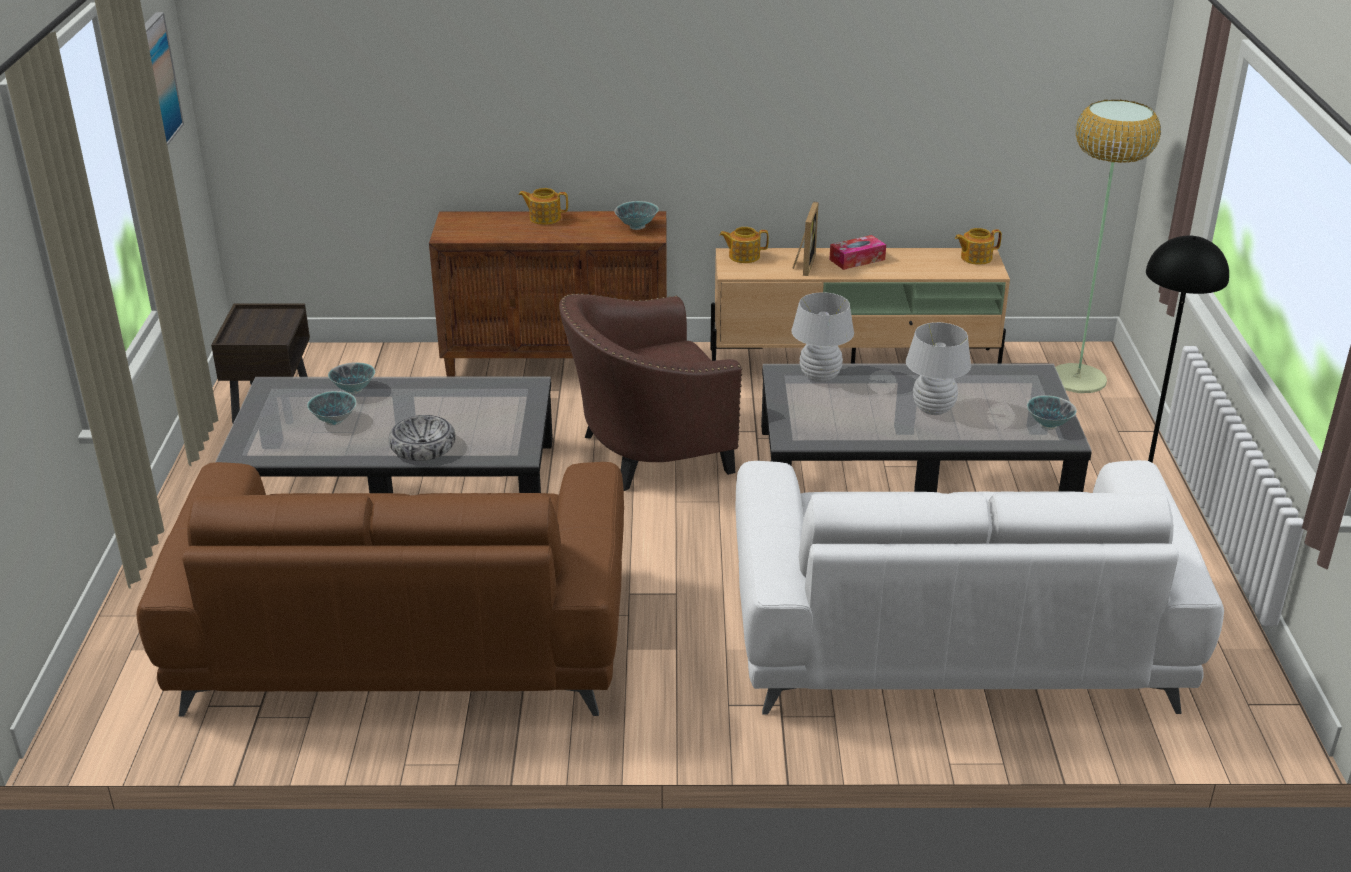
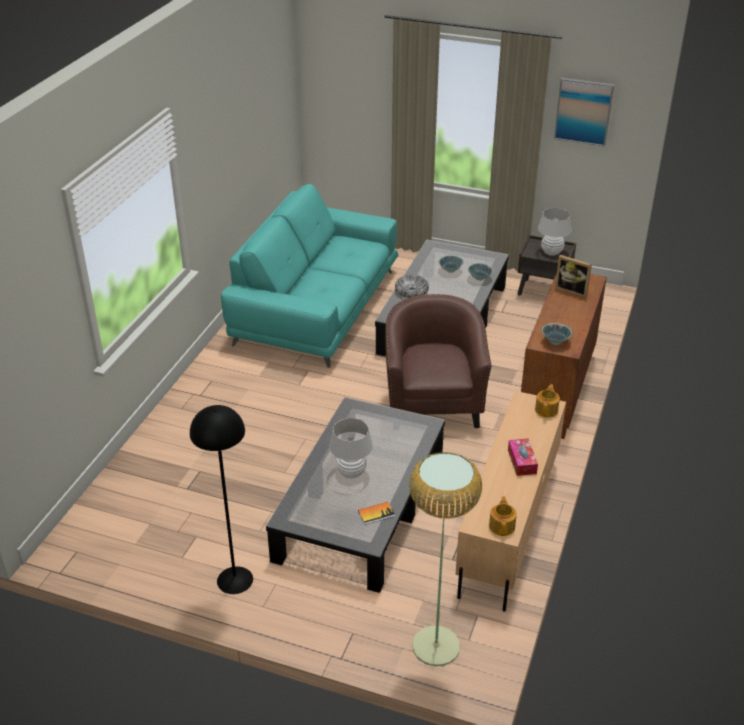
camera: 110 degrees right, 5 degrees up
brown sofa [136,462,624,717] -> turquoise sofa [221,184,398,368]
teapot [518,188,568,225] -> none
white sofa [735,460,1224,715] -> none
white table lamp [791,292,854,382] -> white table lamp moved to [538,208,571,256]
picture frame [792,202,819,276] -> picture frame moved to [555,255,592,298]
bowl [1027,395,1077,430] -> none
none -> book [358,502,395,525]

